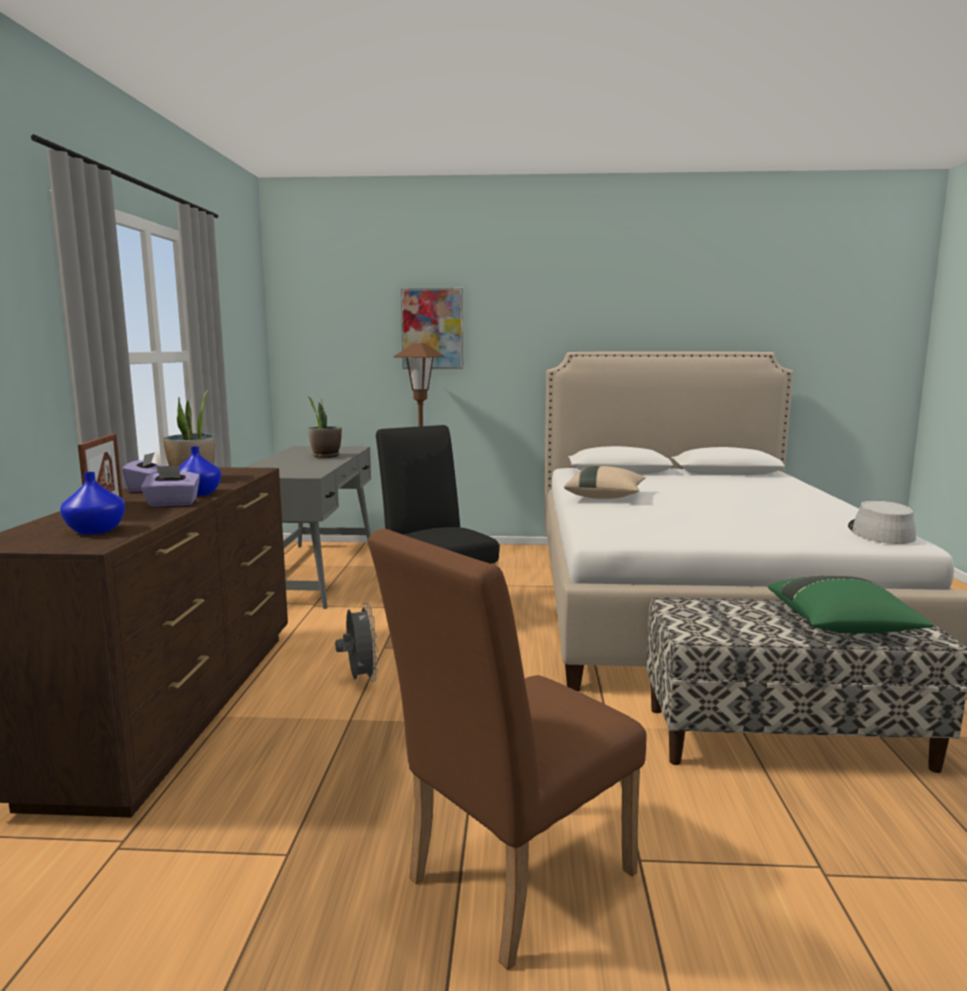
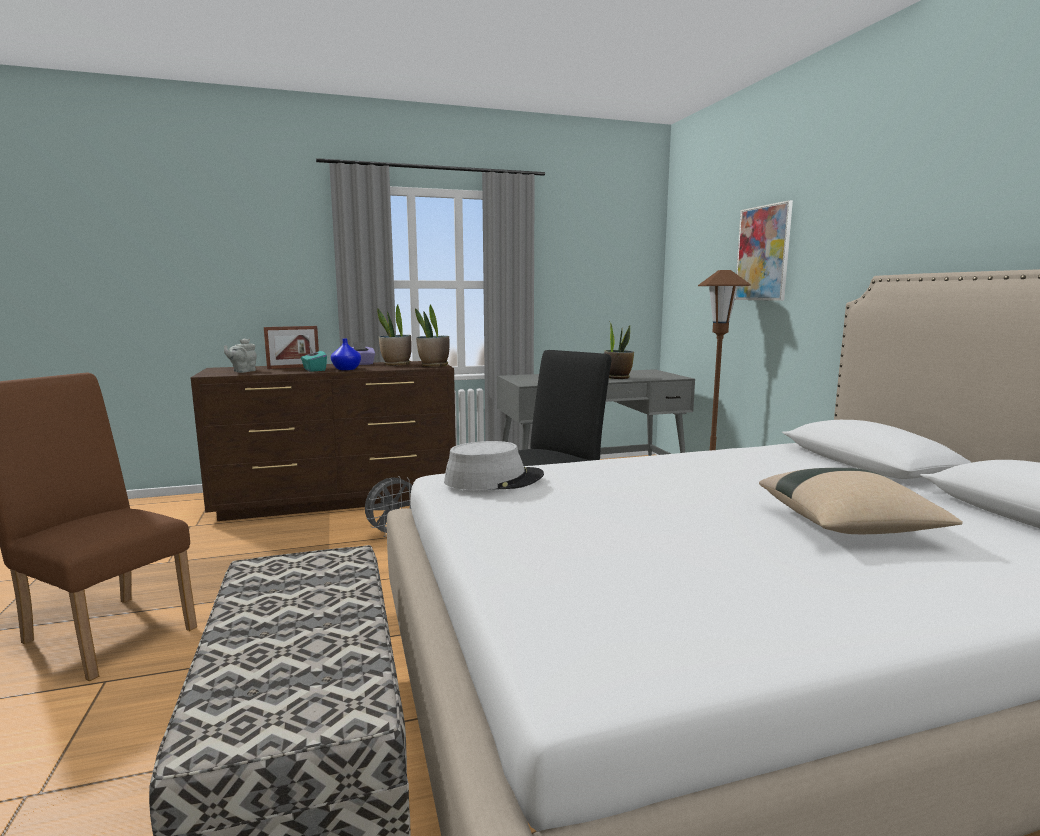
camera: 70 degrees right, 0 degrees up
blue vase [60,472,125,535] -> grey teapot [224,338,257,373]
purple tissue box [141,466,200,507] -> turquoise tissue box [301,346,327,372]
beige pillow [564,466,645,499] -> beige pillow moved to [759,468,963,534]
green pillow [768,576,934,634] -> none
grey hat [848,501,916,544] -> grey hat moved to [444,441,544,490]
none -> potted plant [415,304,449,367]

